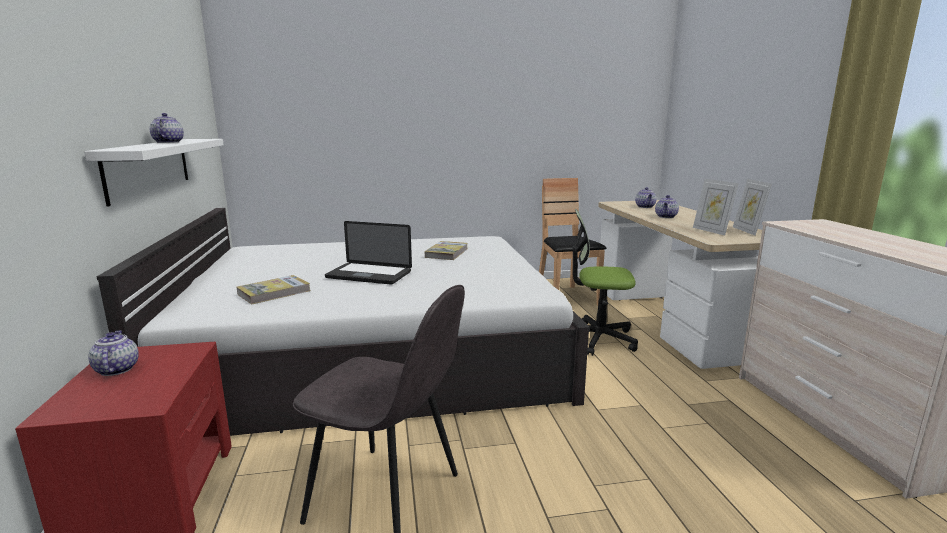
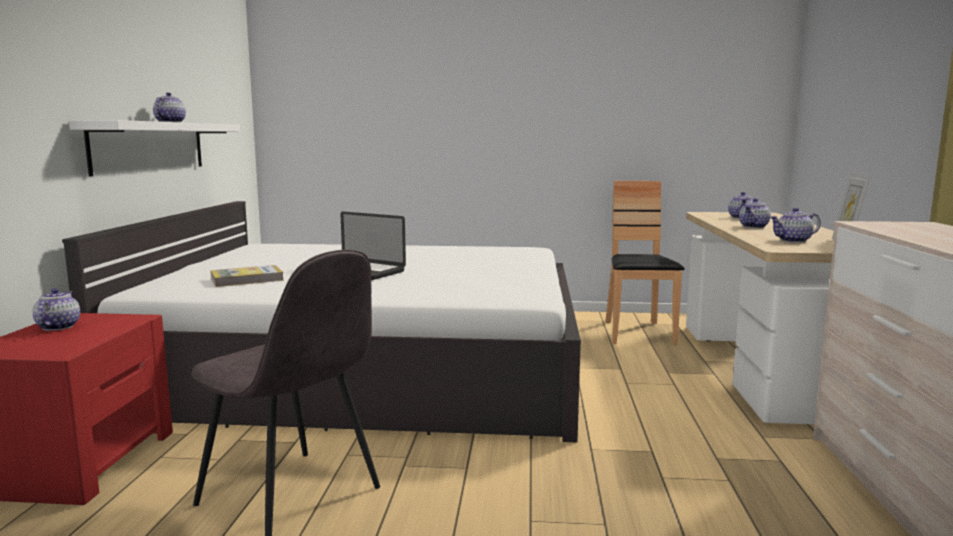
camera: 15 degrees right, 5 degrees down
book [425,241,468,260] -> none
office chair [573,209,638,356] -> none
picture frame [693,179,739,236] -> teapot [770,208,821,242]

